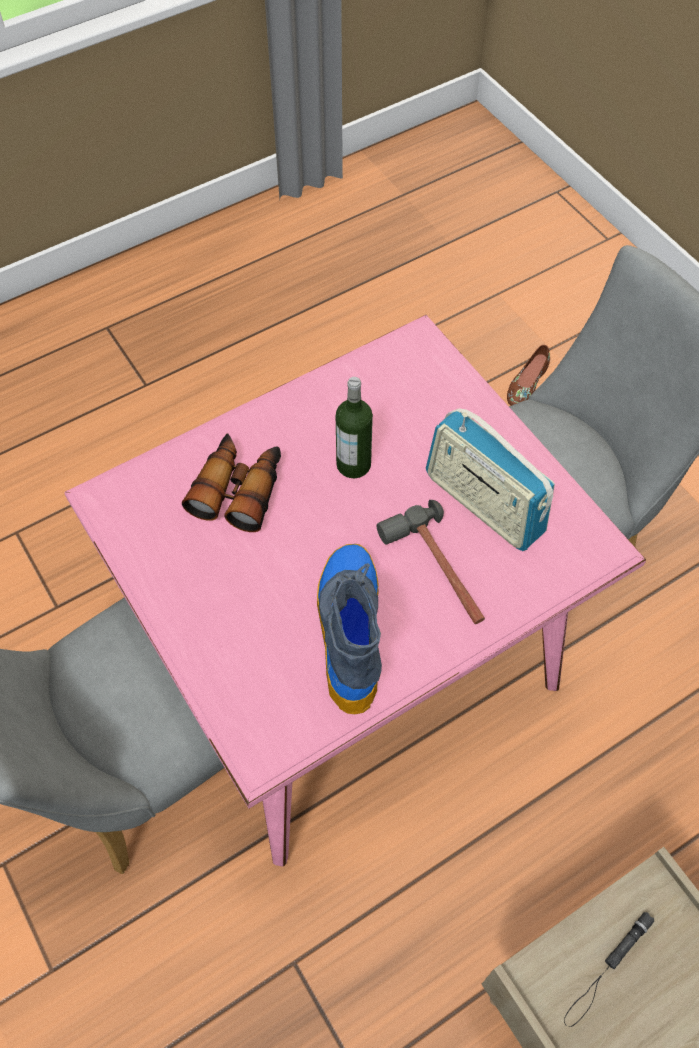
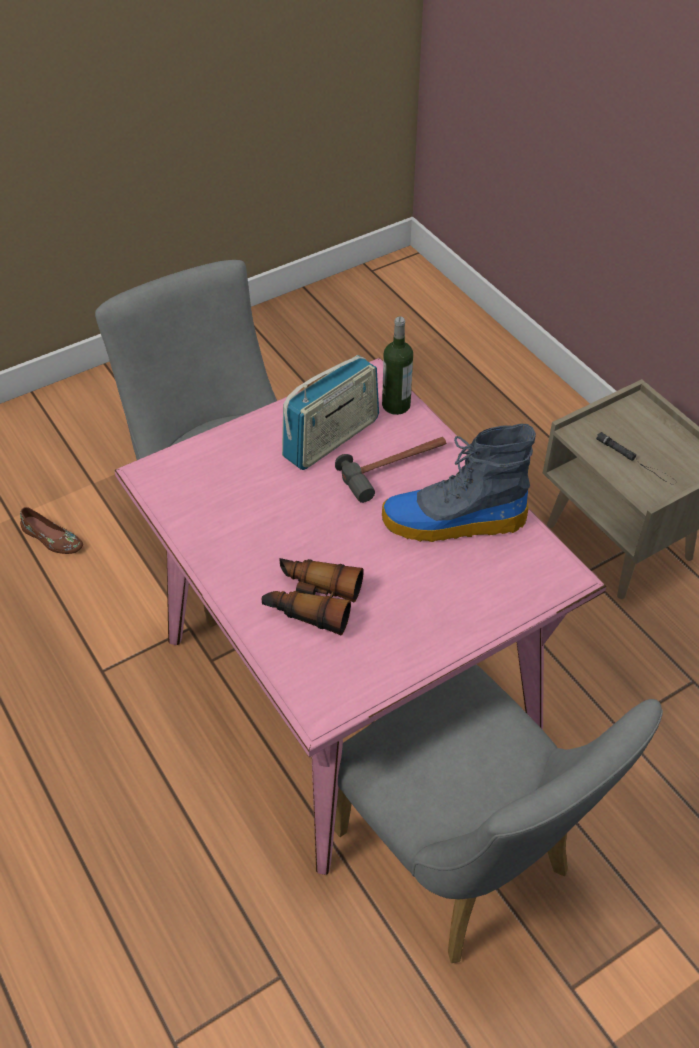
camera: 90 degrees left, 10 degrees down
bottle [336,377,373,478] -> bottle moved to [382,316,413,415]

